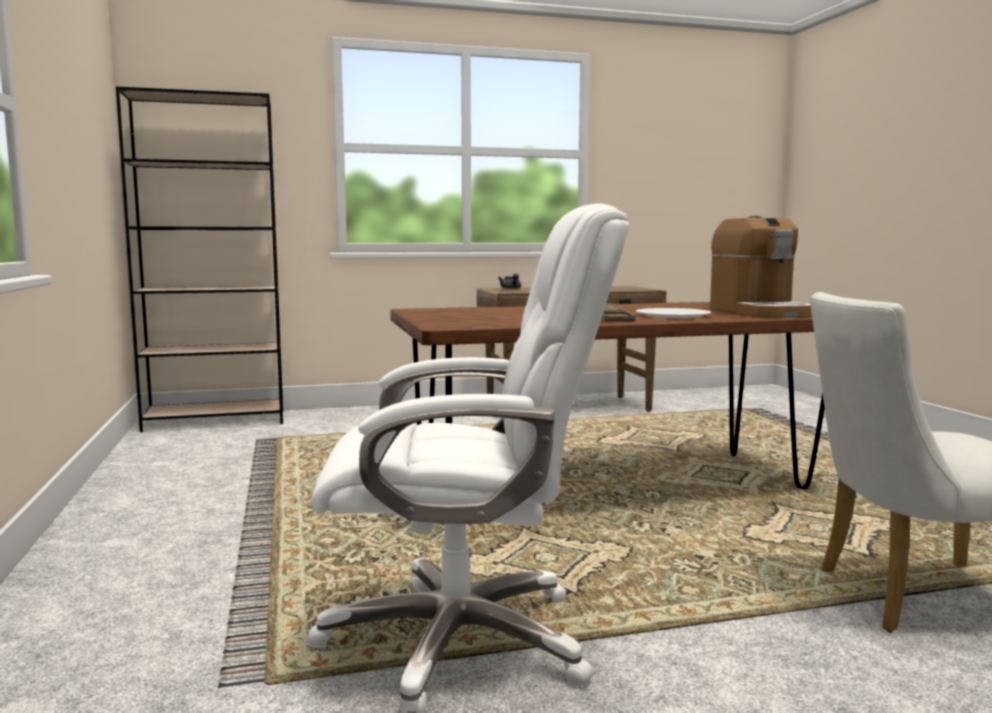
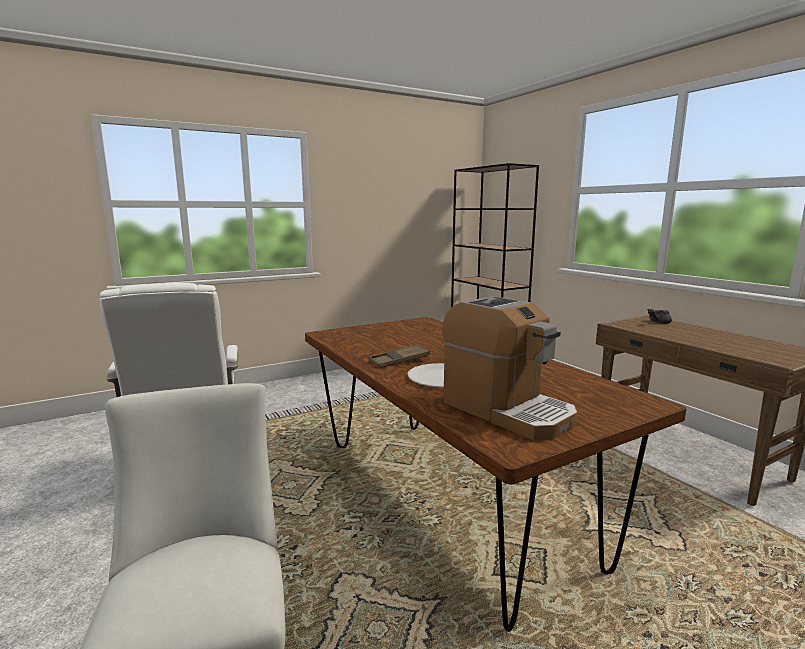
camera: 75 degrees right, 5 degrees up
coffee machine [710,216,812,319] -> coffee machine turned 105 degrees counterclockwise [442,296,578,440]

